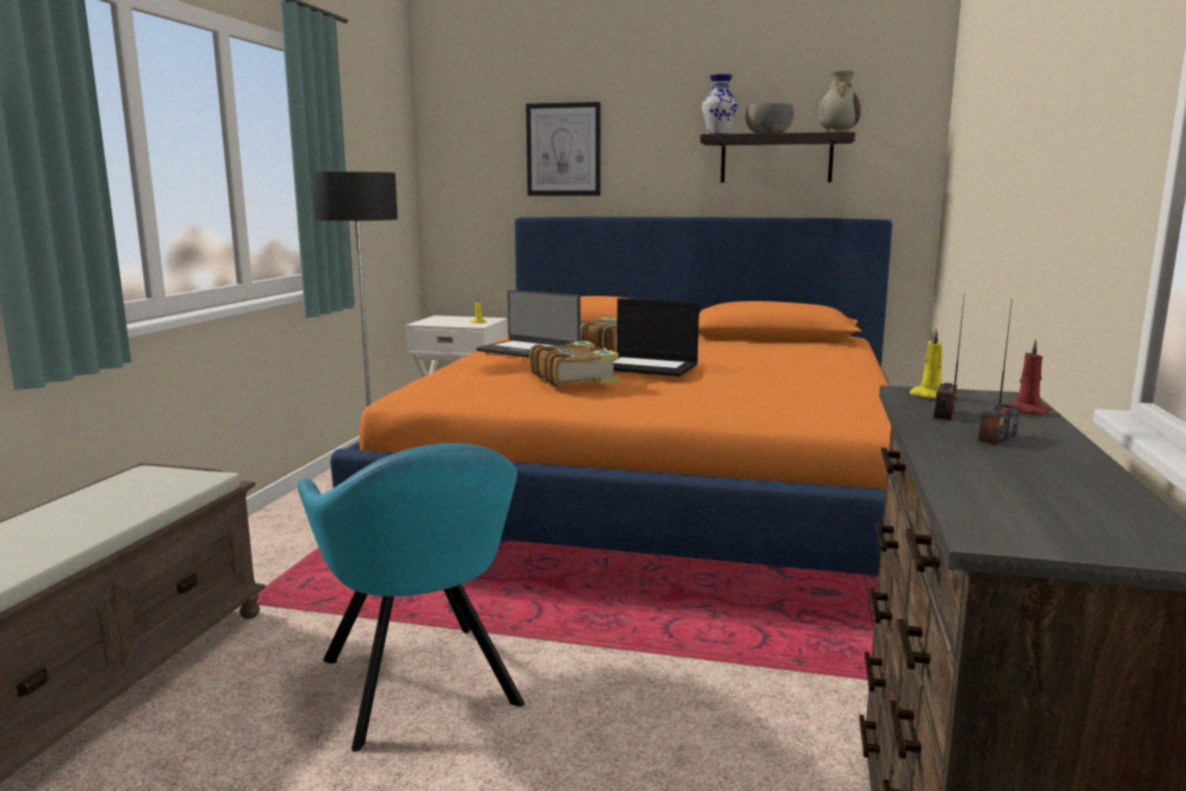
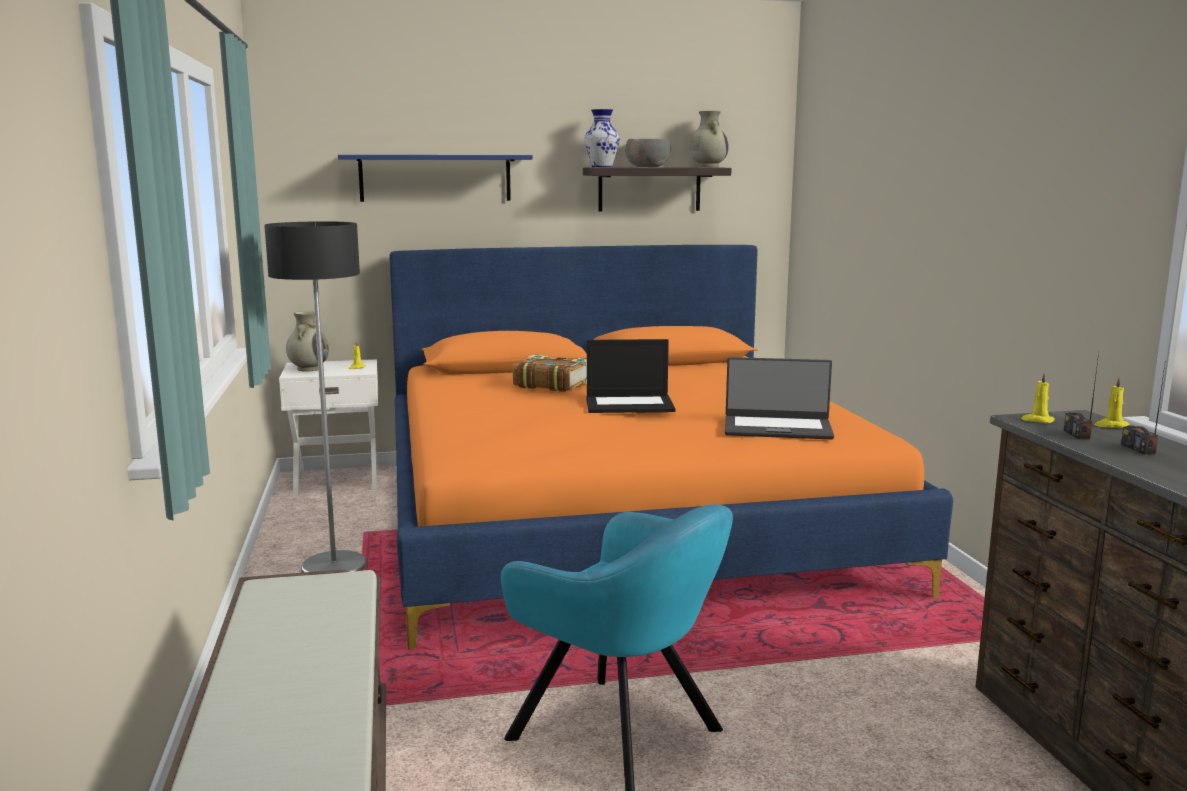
camera: 25 degrees left, 0 degrees up
laptop [476,290,581,358] -> laptop moved to [725,357,834,440]
picture [526,102,601,196] -> blue shelf [338,155,533,202]
book [530,341,619,387] -> none
radio [978,300,1020,445] -> radio turned 150 degrees clockwise [1121,366,1165,455]
red candle [1004,339,1051,415] -> yellow candle [1094,377,1130,428]
none -> beige vase [286,311,329,372]

